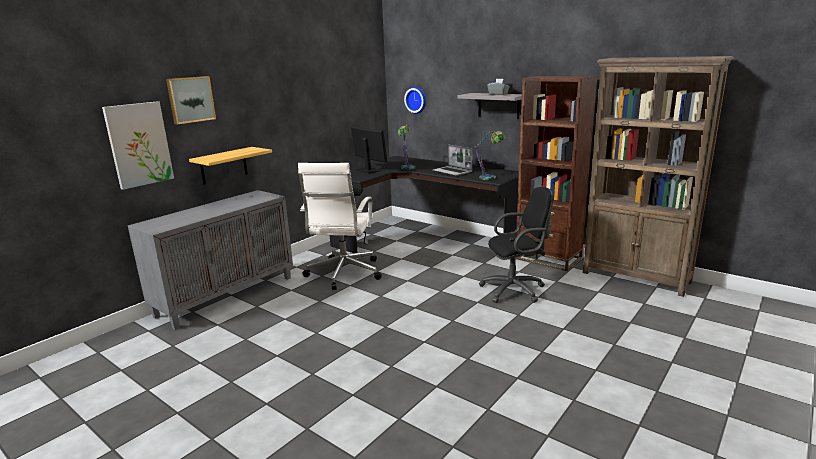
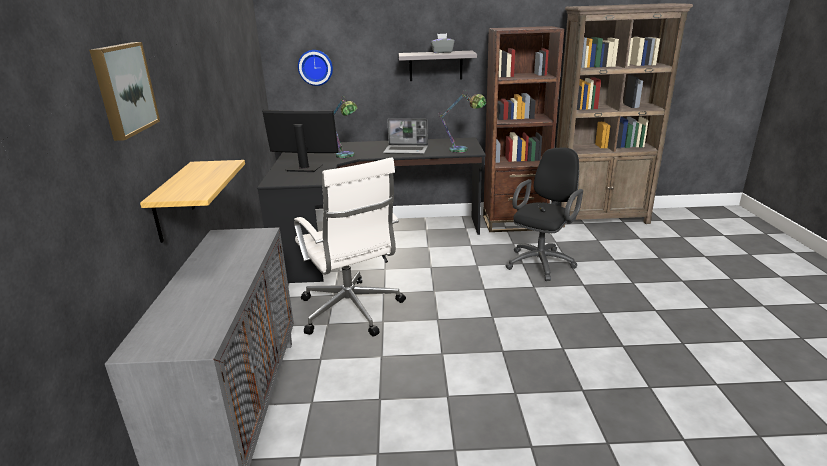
camera: 40 degrees left, 5 degrees up
picture [102,101,174,190] -> none

